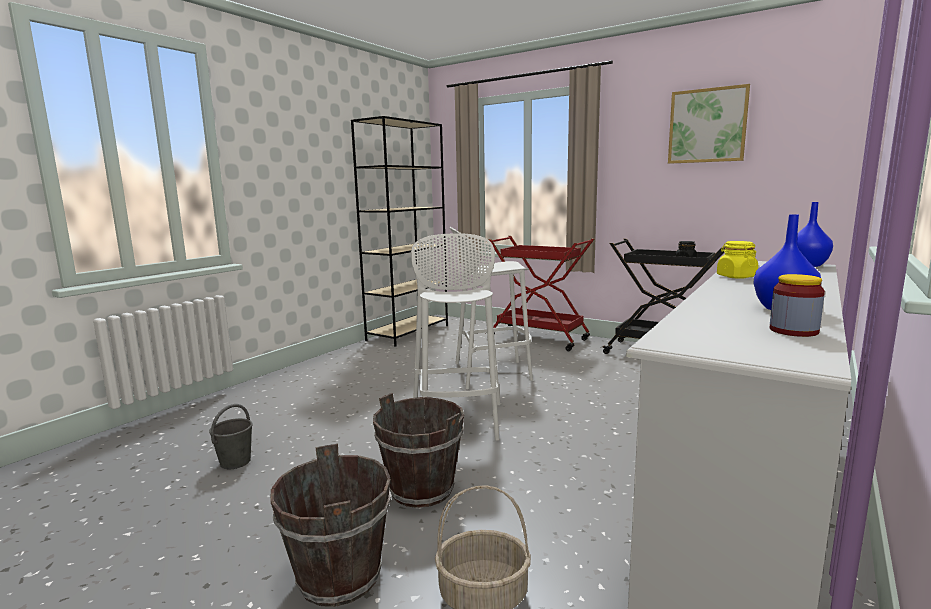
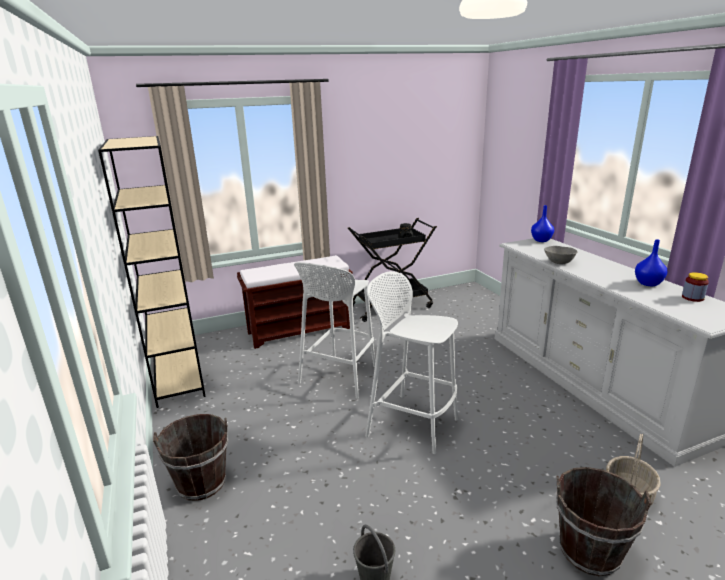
camera: 55 degrees left, 10 degrees up
brown bucket [373,393,464,508] -> brown bucket moved to [153,414,228,501]
red cart [488,236,594,351] -> brown bench [237,255,352,349]
picture [668,84,750,164] -> none
yellow jar [717,241,758,279] -> grey bowl [544,246,578,264]

